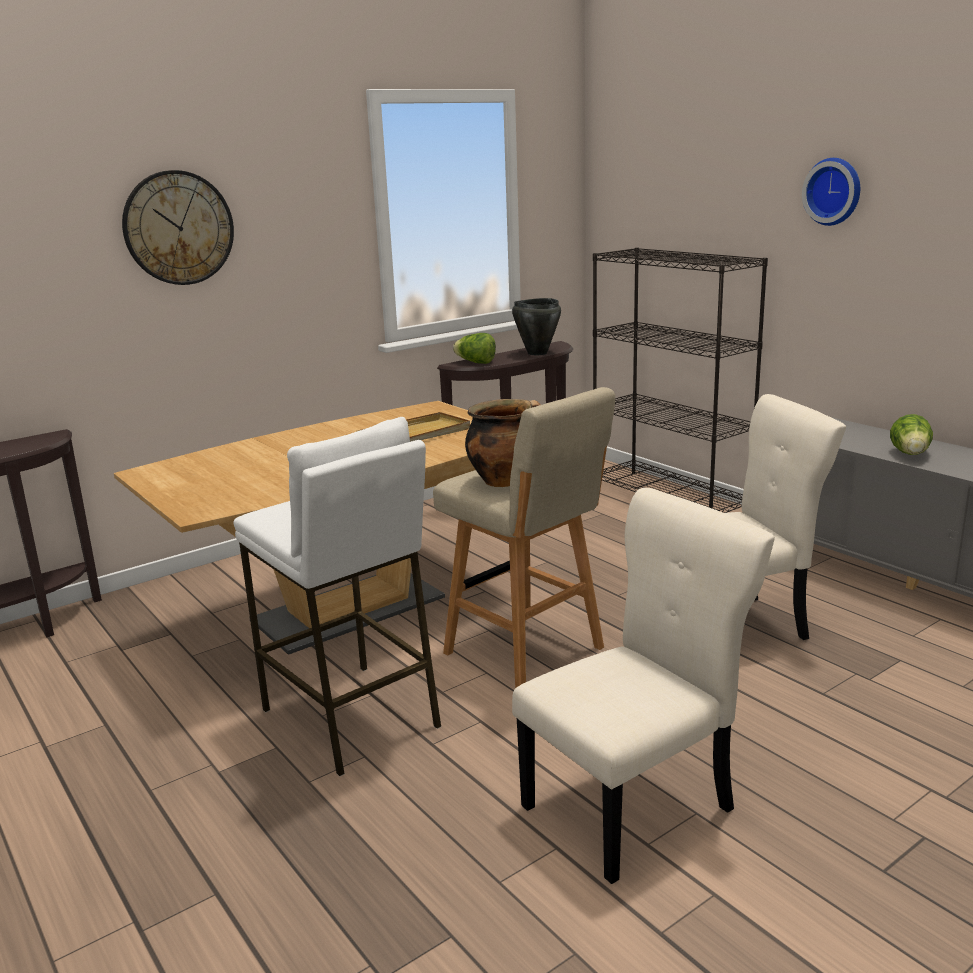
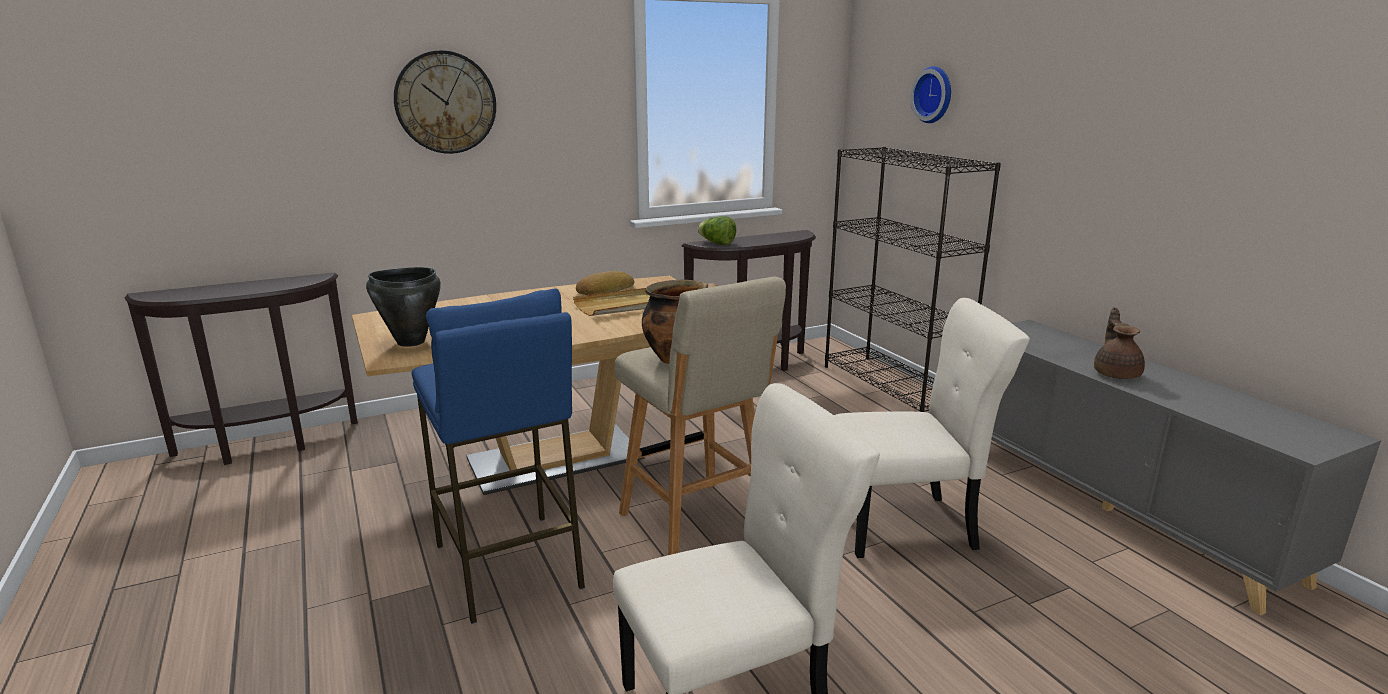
camera: 10 degrees right, 0 degrees up
white stool [233,417,441,777] -> blue stool [412,288,585,624]
black cooking pot [512,298,561,355] -> black cooking pot moved to [366,267,441,347]
wall clock [802,158,860,226] -> wall clock moved to [910,66,951,123]
lettuce [890,414,933,455] -> brown teapot [1094,307,1145,379]
none -> bread [576,271,634,295]

